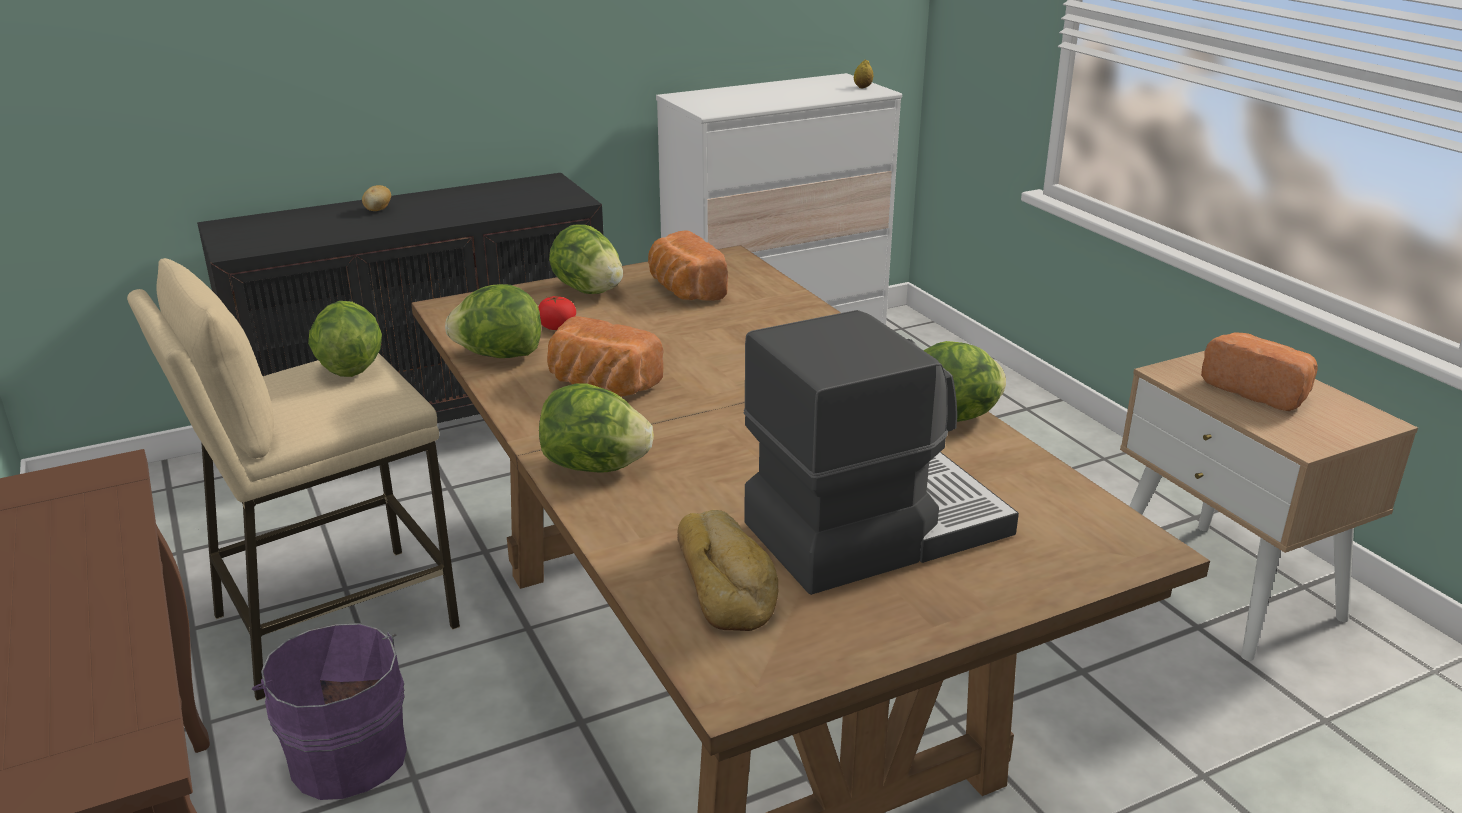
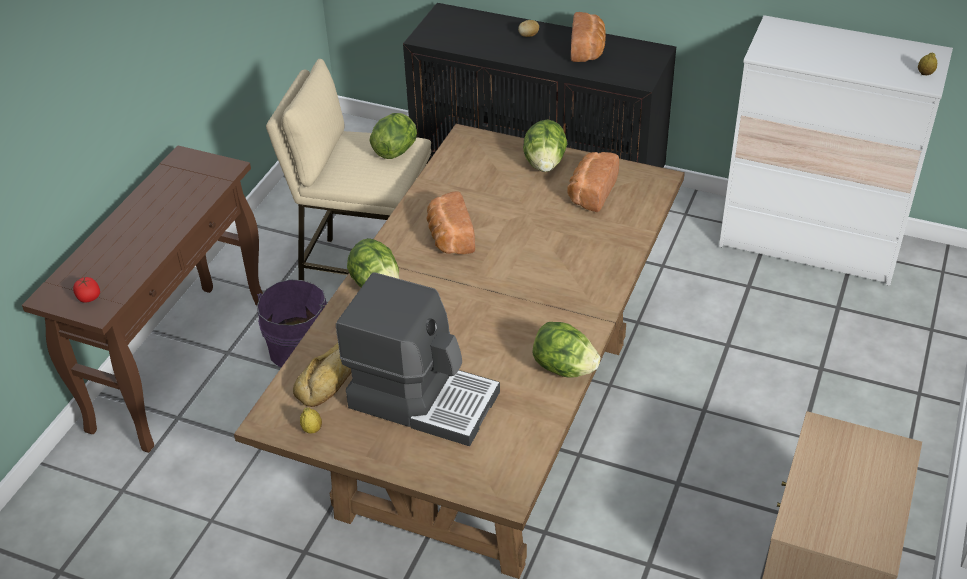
camera: 50 degrees right, 15 degrees up
lettuce [445,284,541,358] -> none
tomato [538,296,576,330] -> tomato moved to [73,277,100,303]
bread [1201,332,1318,411] -> bread moved to [571,12,606,62]
none -> lemon [300,407,322,434]

